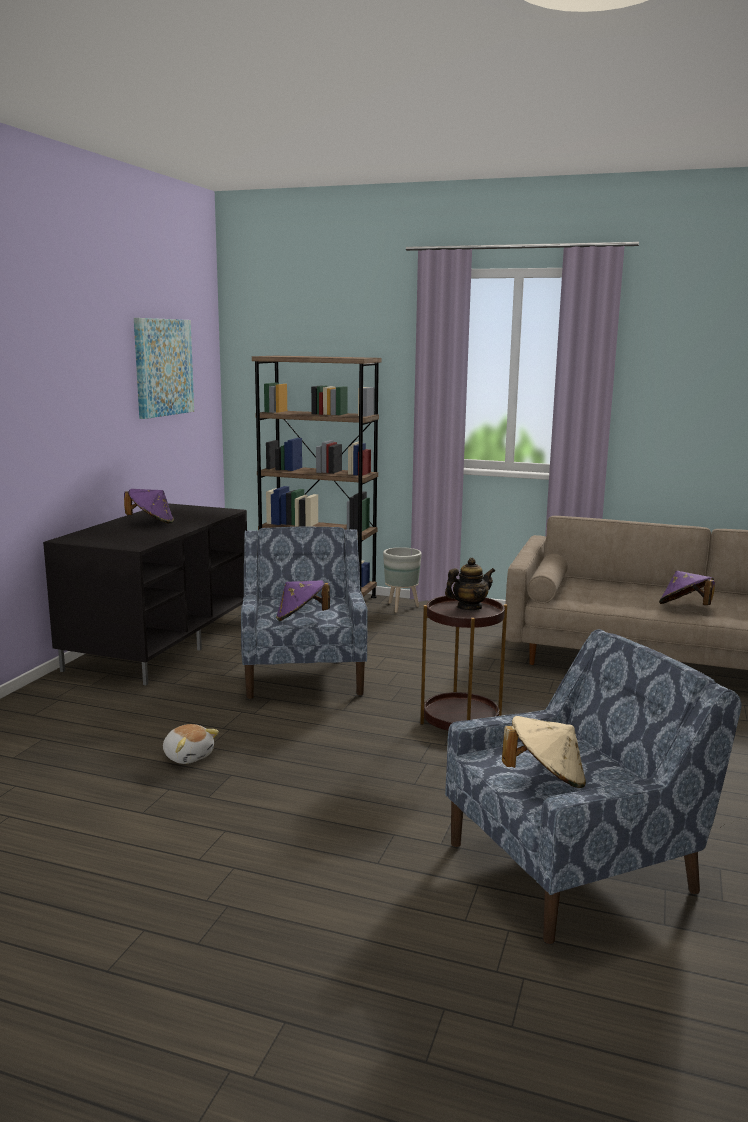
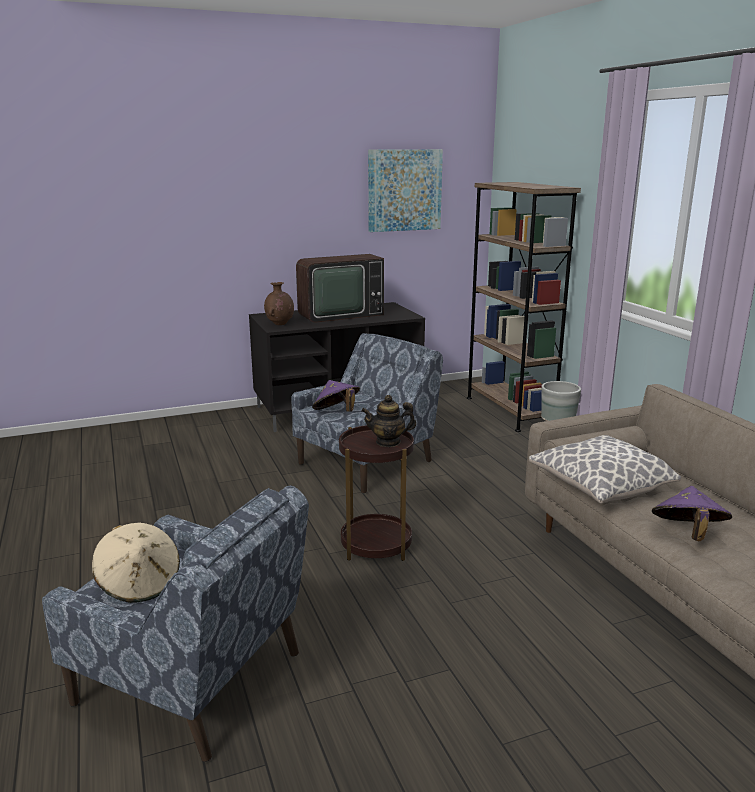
camera: 50 degrees right, 5 degrees up
purple hat [124,489,174,523] -> television [296,254,384,322]
plush toy [163,724,219,764] -> none
teapot [445,558,495,610] -> teapot turned 150 degrees clockwise [361,395,416,447]
none -> brown vase [264,282,294,325]
none -> pillow [529,435,681,503]

